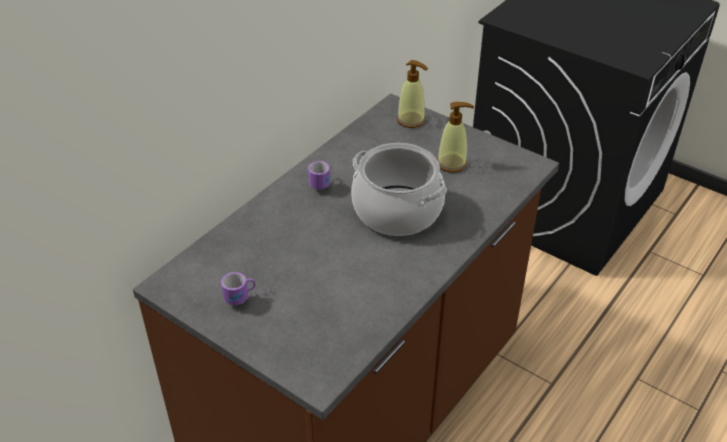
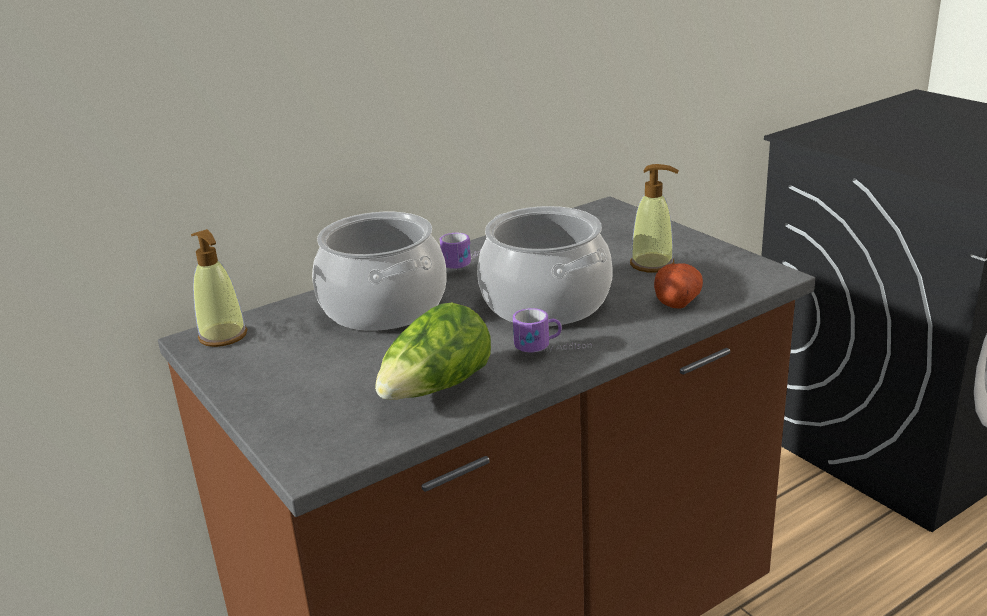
camera: 20 degrees right, 15 degrees down
mug [221,272,277,305] -> mug moved to [513,308,592,353]
soap dispenser [397,60,428,128] -> soap dispenser moved to [191,229,247,347]
none -> cooking pot [312,212,447,331]
none -> lettuce [375,303,491,400]
none -> potato [654,263,703,309]

